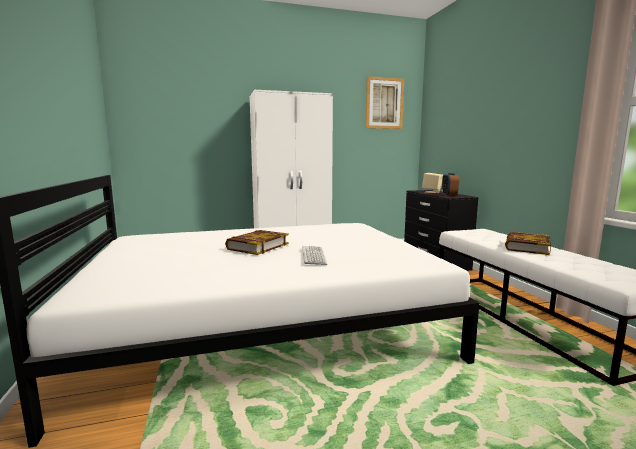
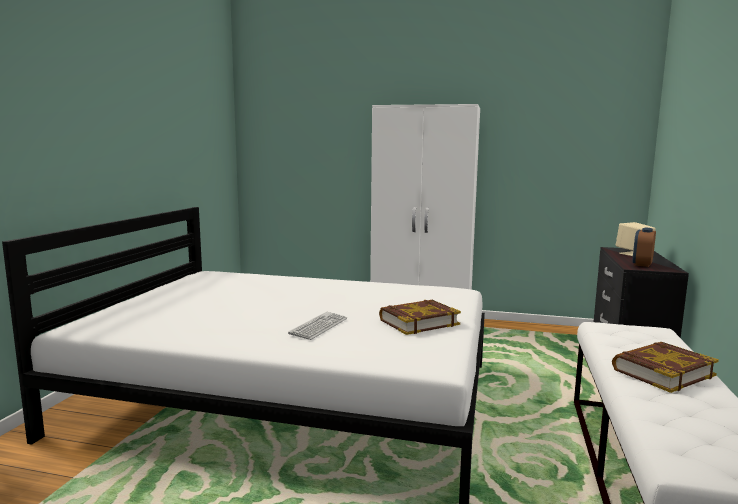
camera: 30 degrees right, 0 degrees up
book [225,230,289,255] -> book moved to [379,300,461,335]
picture [366,76,404,129] -> none

